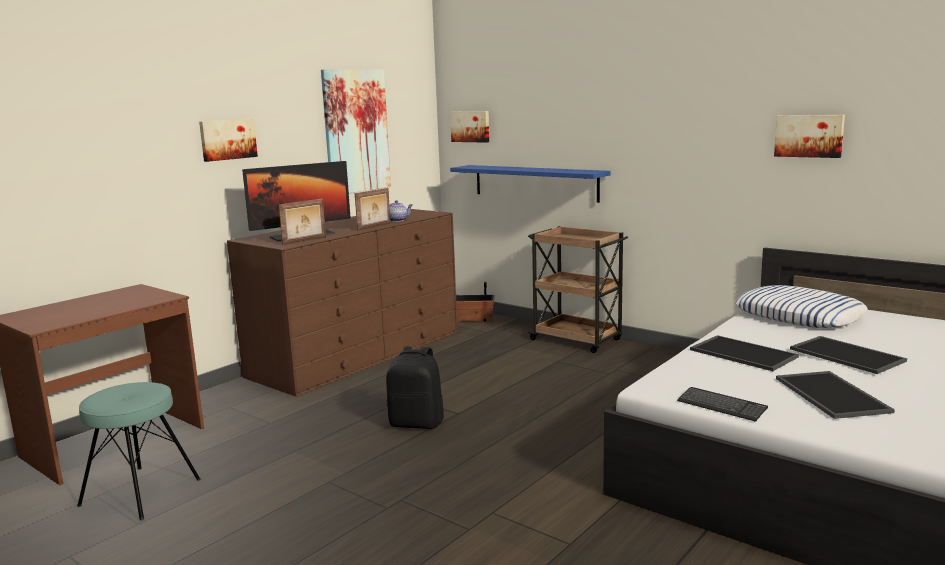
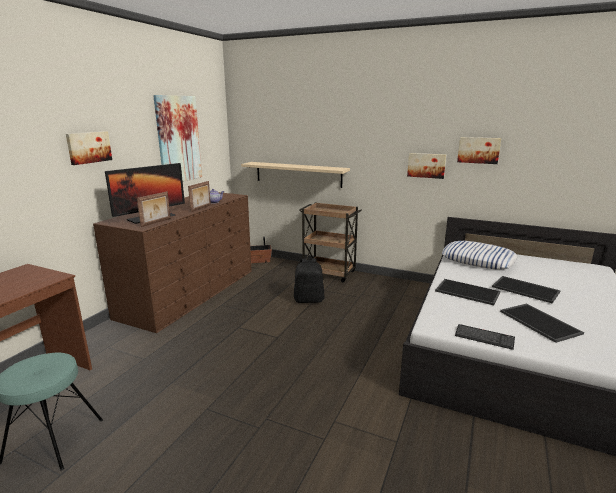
camera: 15 degrees left, 5 degrees up
black backpack [386,346,444,429] -> black backpack moved to [294,258,325,303]
picture [450,111,489,143] -> picture moved to [407,153,446,179]
blue shelf [450,165,611,203] -> beige shelf [241,162,350,188]

